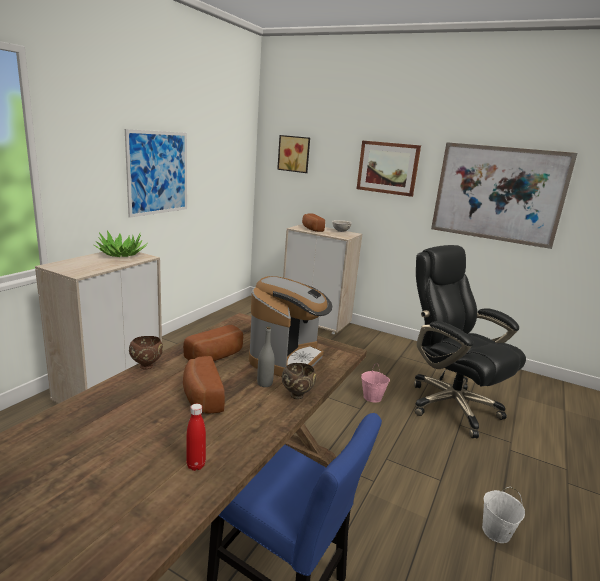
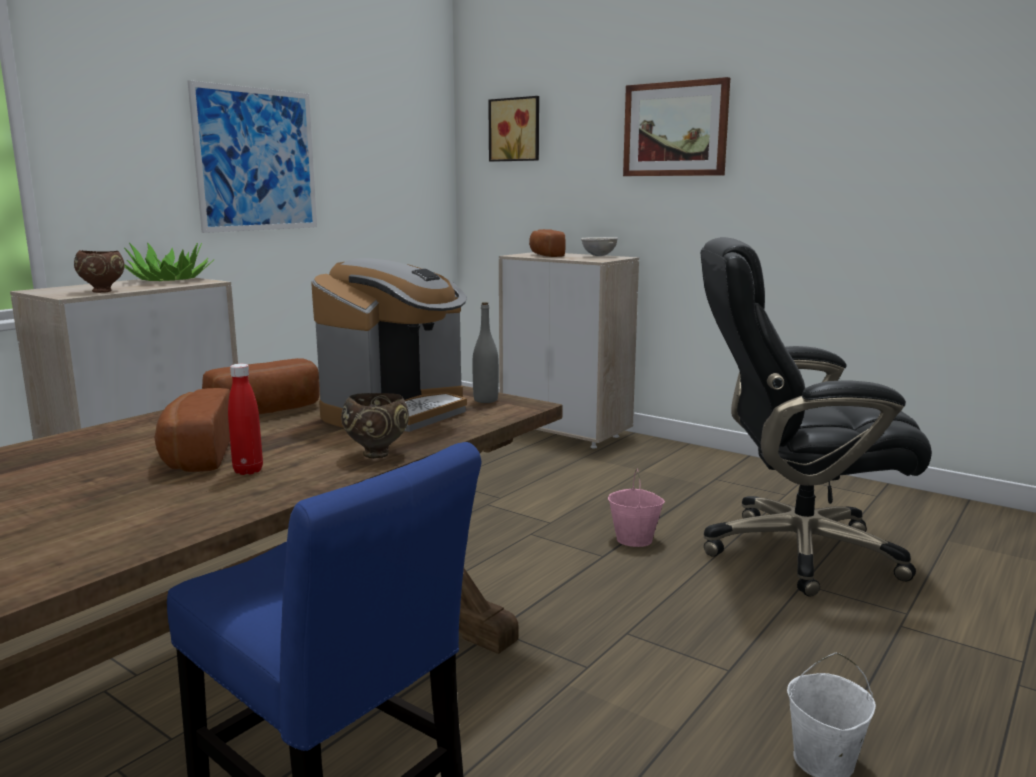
camera: 10 degrees right, 5 degrees down
brown bowl [129,336,163,370] -> brown bowl moved to [74,250,125,293]
red bottle [186,404,206,471] -> red bottle moved to [228,364,263,475]
grey bottle [257,327,275,387] -> grey bottle moved to [472,302,499,403]
black office chair [414,245,526,438] -> black office chair turned 60 degrees counterclockwise [701,237,932,597]
picture [431,142,577,249] -> none

